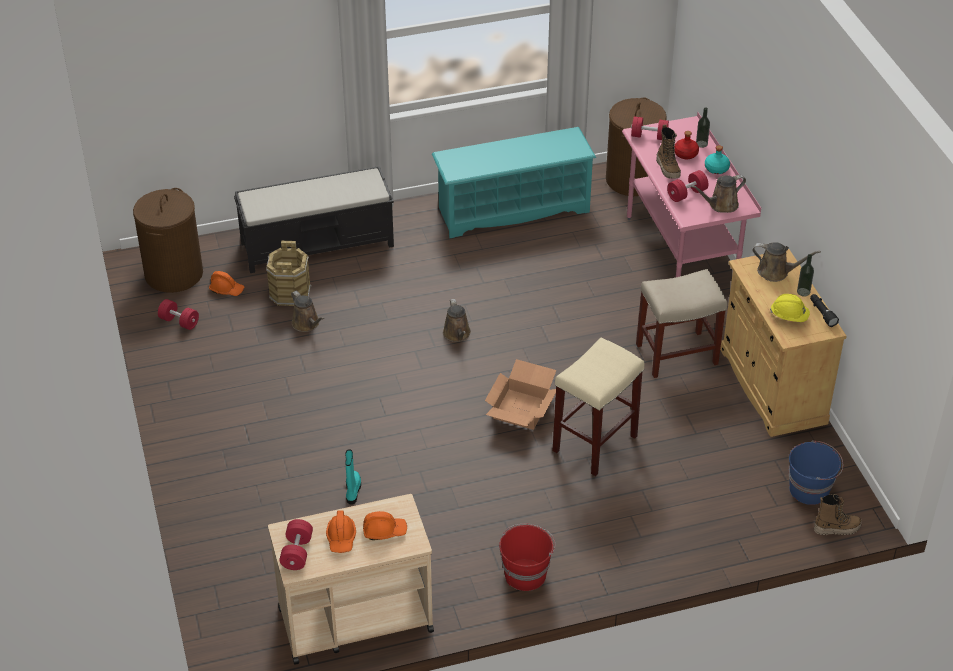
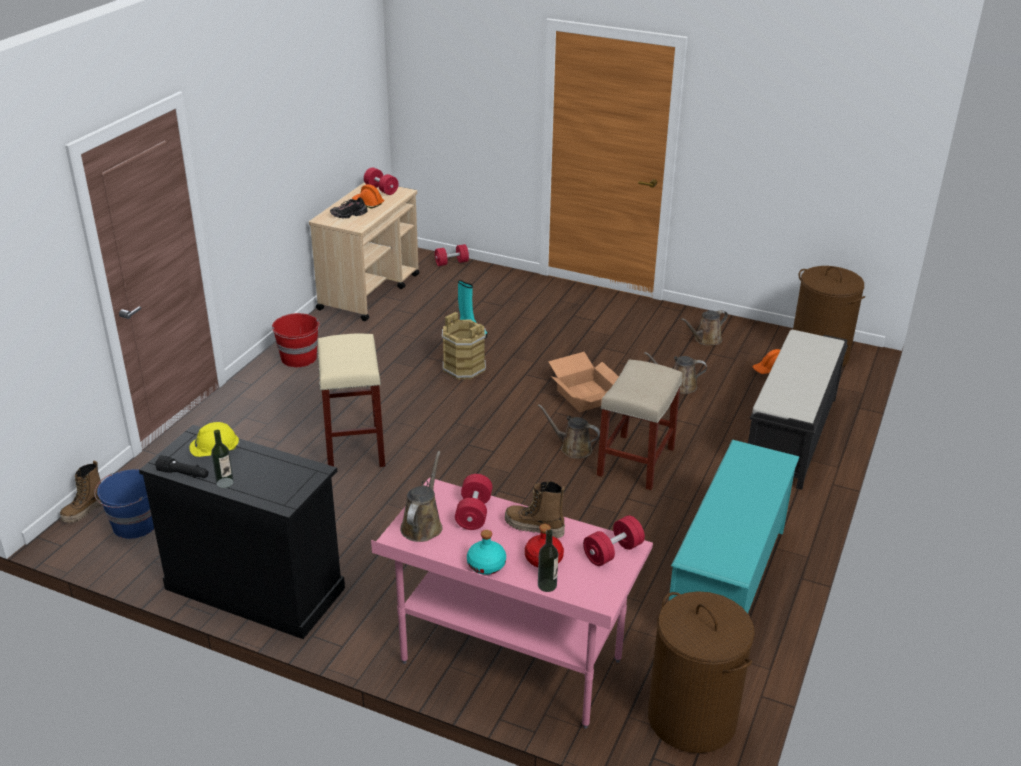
camera: 130 degrees right, 10 degrees down
red dumbbell [158,299,199,330] -> red dumbbell moved to [435,244,469,266]
brown bucket [266,241,311,306] -> brown bucket moved to [442,312,486,380]
orange hard hat [363,511,407,540] -> black shoe [330,197,367,219]
cardboard box [485,359,556,430] -> cardboard box moved to [548,352,619,412]
beige stool [636,269,727,378] -> beige stool moved to [597,359,682,490]
beige cabinet [720,249,847,437] -> black cabinet [139,425,345,639]
brown watering can [752,242,821,282] -> brown watering can moved to [681,310,728,345]

